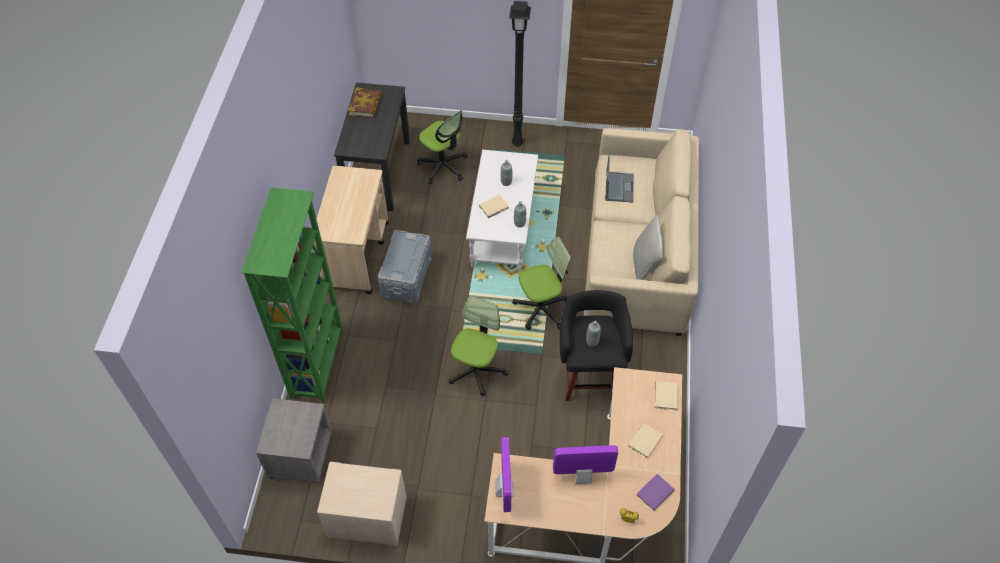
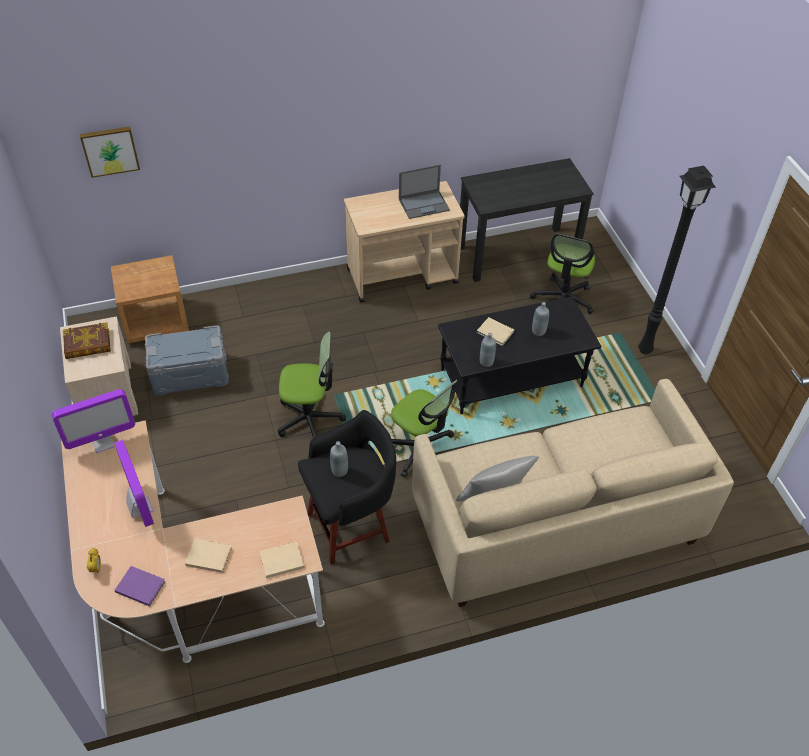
camera: 65 degrees right, 5 degrees down
green bookcase [241,188,344,403] -> none
grey nightstand [256,398,332,483] -> brown nightstand [111,255,189,343]
book [348,88,381,118] -> book moved to [63,322,111,359]
grey storage box [378,230,432,304] -> grey storage box moved to [145,325,229,395]
white coffee table [466,150,538,272] -> black coffee table [438,296,601,414]
laptop [605,153,634,202] -> laptop moved to [399,165,450,219]
none -> picture [80,126,140,178]

